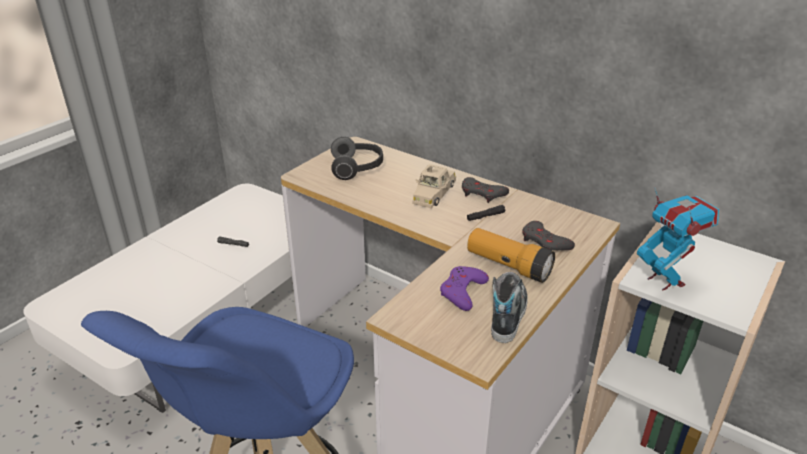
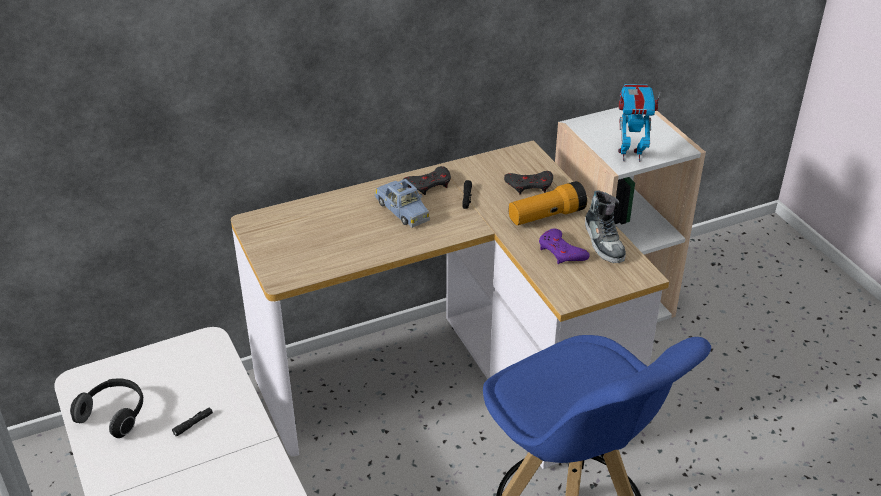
camera: 60 degrees left, 5 degrees up
headphones [331,137,383,180] -> headphones moved to [70,378,144,438]
beige toy car [412,164,456,208] -> blue toy car [375,179,430,228]
shoe [491,272,528,343] -> shoe turned 150 degrees counterclockwise [585,191,626,263]

